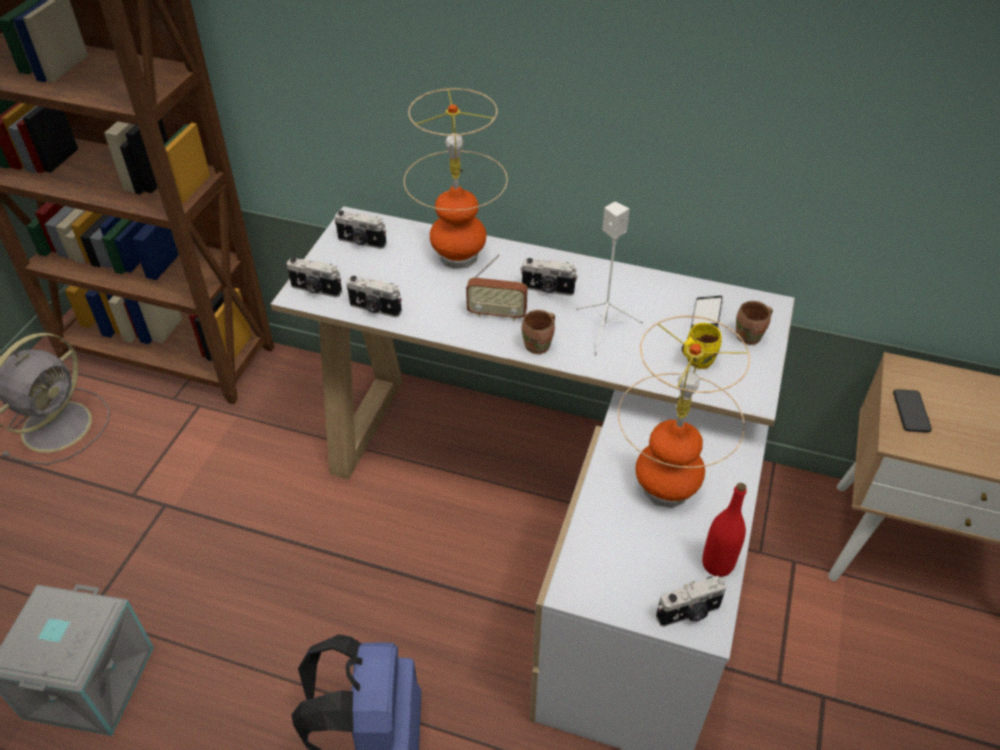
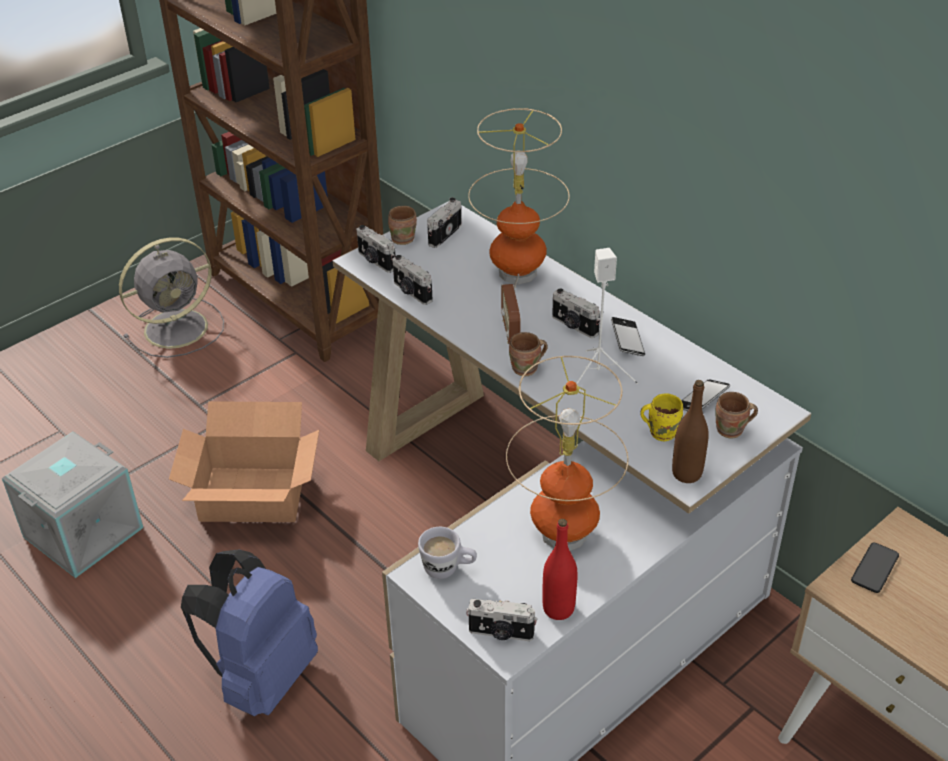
camera: 30 degrees right, 5 degrees down
camera [335,210,387,249] -> camera turned 75 degrees clockwise [427,198,462,248]
radio [466,254,528,321] -> radio turned 45 degrees clockwise [501,274,521,344]
none -> cardboard box [169,401,319,522]
none -> brown mug [388,206,417,245]
none -> white mug [418,527,477,579]
none -> phone [611,317,645,356]
none -> brown bottle [672,380,709,483]

